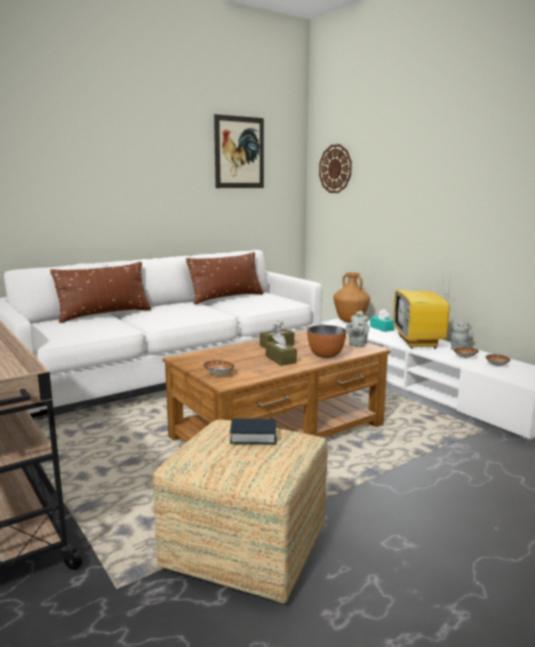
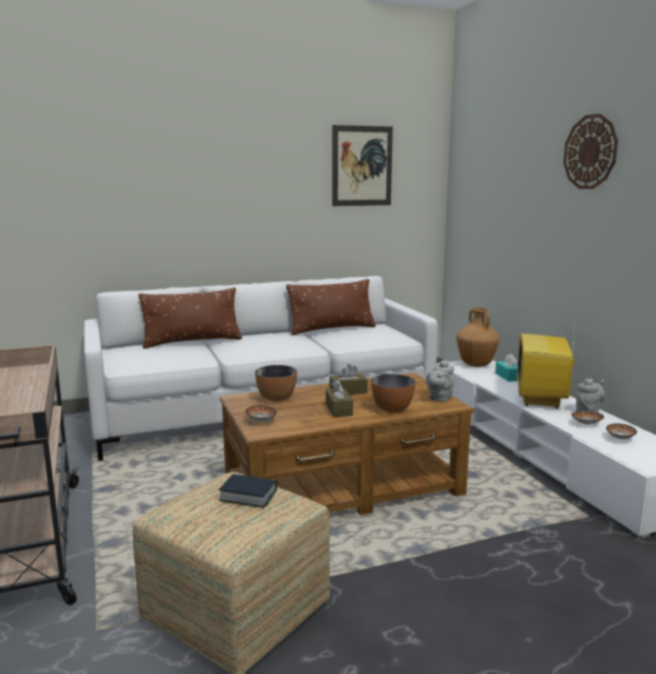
camera: 15 degrees right, 0 degrees up
wall clock [319,144,352,193] -> wall clock moved to [563,114,618,189]
none -> bowl [255,365,297,402]

